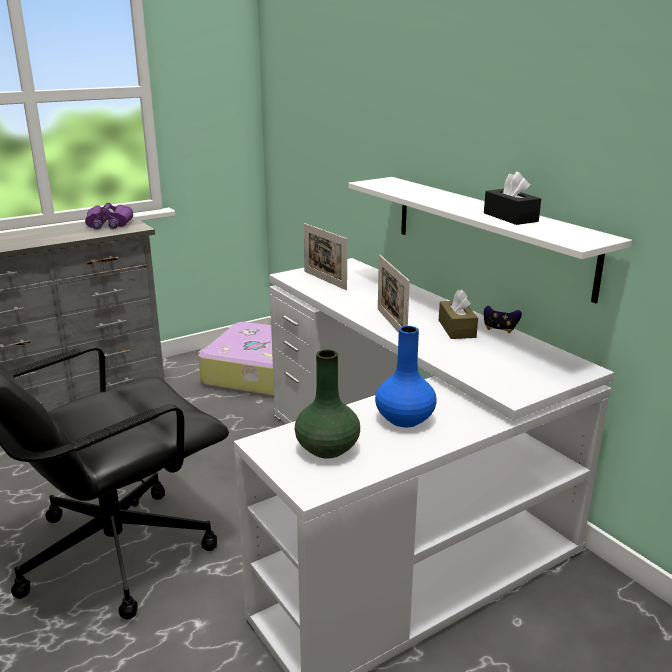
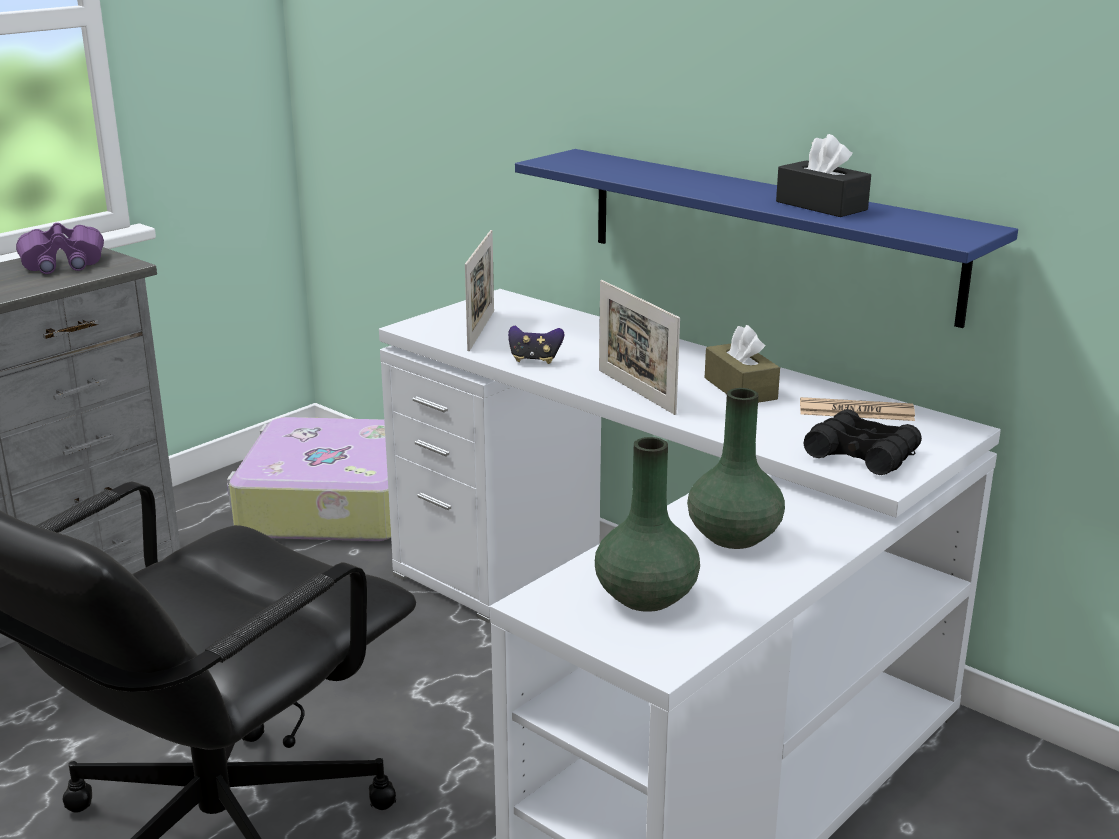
camera: 15 degrees left, 0 degrees up
picture frame [304,223,347,290] -> picture frame turned 120 degrees counterclockwise [465,230,494,351]
white shelf [348,177,632,303] -> blue shelf [515,149,1018,328]
blue vase [375,326,437,427] -> green vase [687,388,785,549]
game controller [484,306,522,333] -> game controller moved to [508,325,564,364]
none -> newspaper [800,397,915,421]
none -> black binoculars [804,409,922,475]

